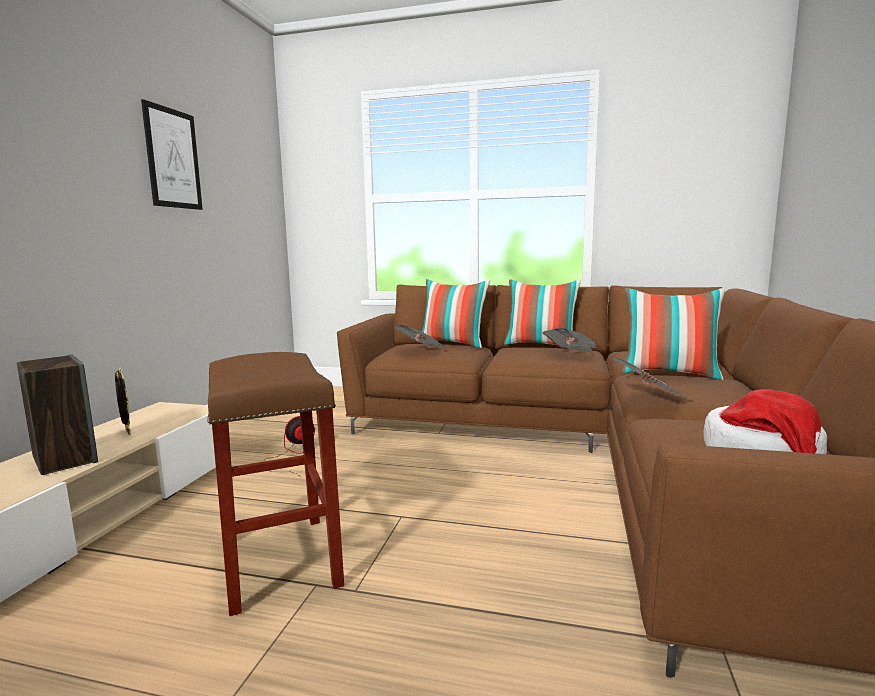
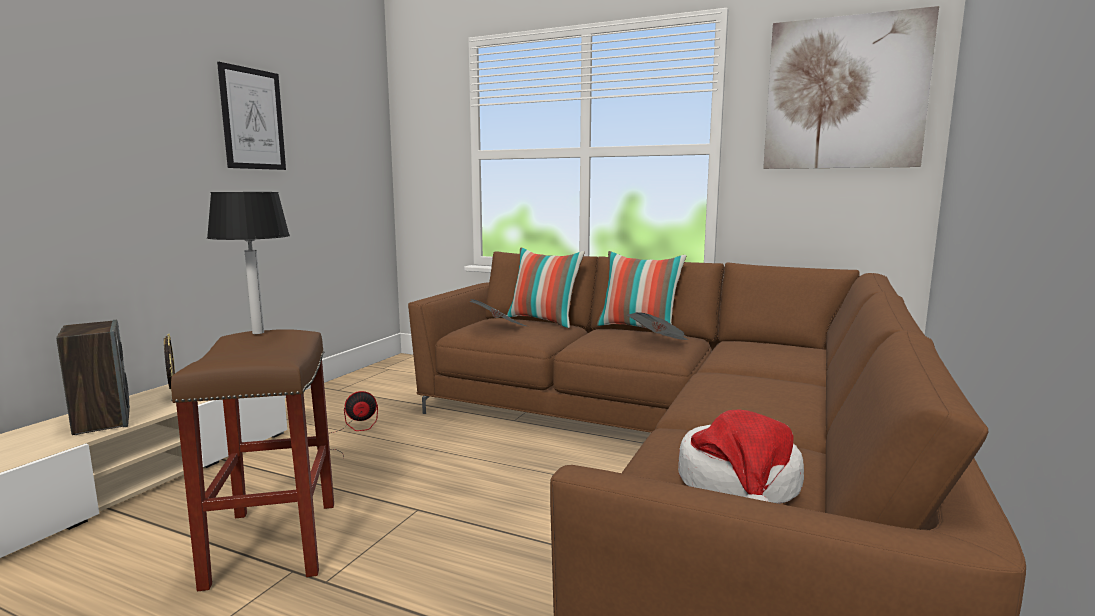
camera: 10 degrees right, 0 degrees up
newspaper [612,357,691,399] -> none
pillow [622,288,725,380] -> none
none -> table lamp [207,192,290,334]
none -> picture [763,6,939,169]

